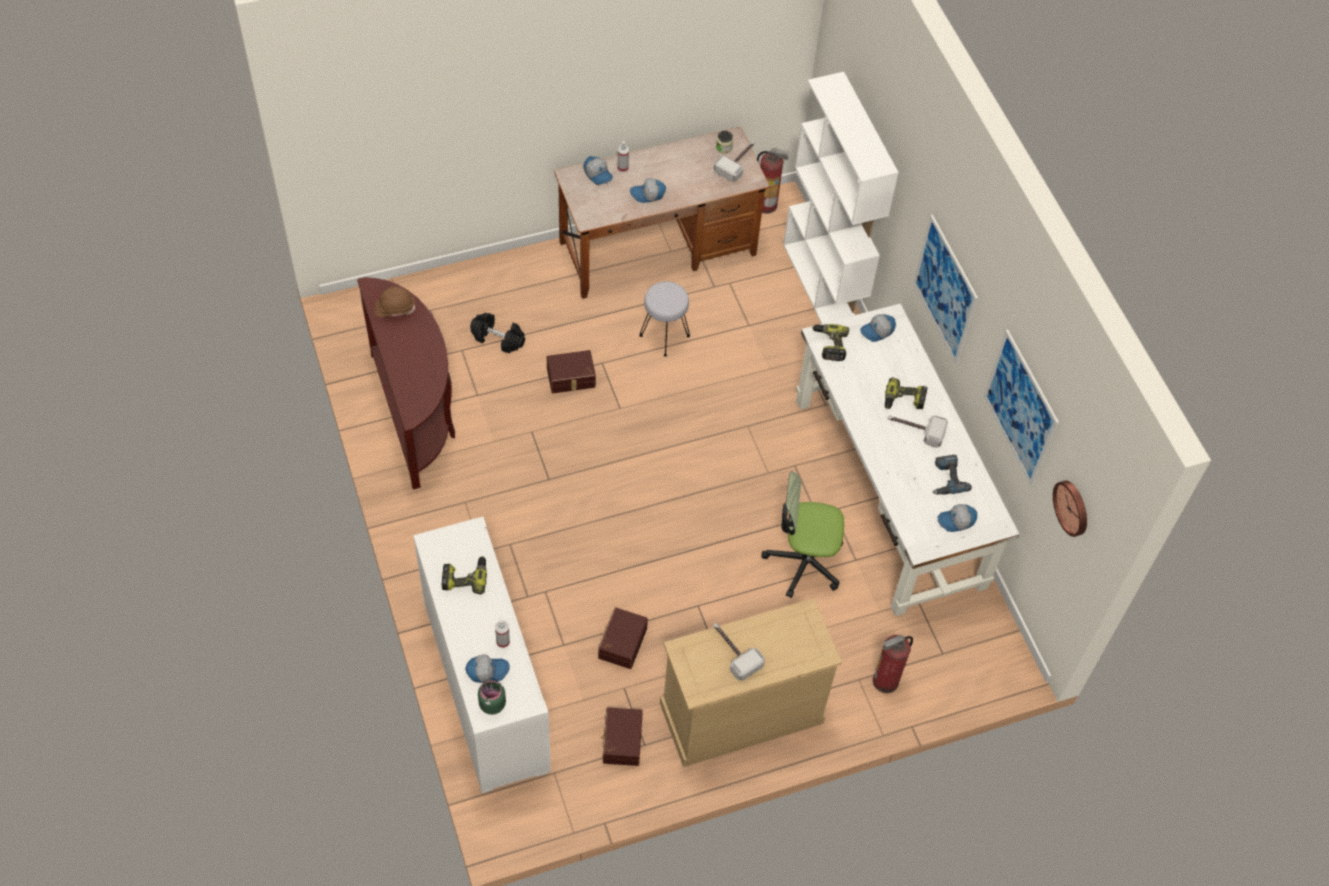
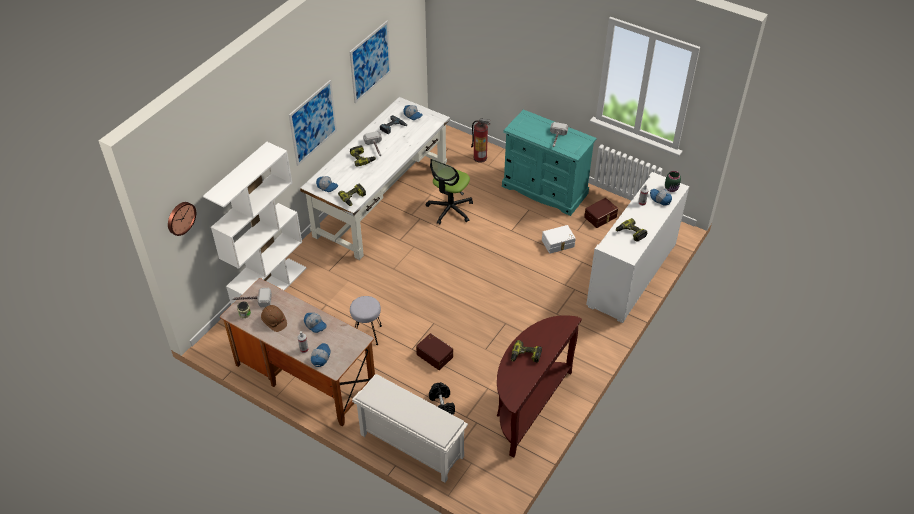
camera: 125 degrees left, 10 degrees down
brown hard hat [374,286,416,317] -> brown hard hat moved to [261,305,287,332]
brown storage box [598,607,648,669] -> white storage box [542,225,576,254]
beige dresser [660,598,842,767] -> turquoise dresser [502,109,597,216]
fire extinguisher [757,148,789,214] -> none
office chair [761,471,844,598] -> office chair turned 60 degrees clockwise [426,159,473,224]
wall clock [1053,480,1087,537] -> wall clock moved to [168,202,196,236]
none -> white shoe rack [352,374,468,483]
none -> power drill [511,340,542,363]

